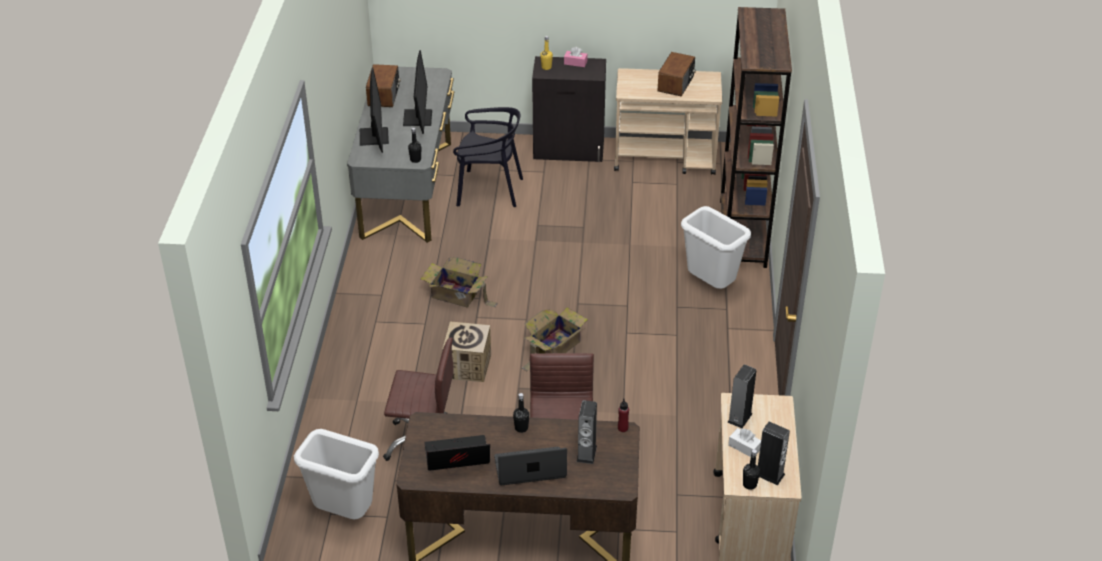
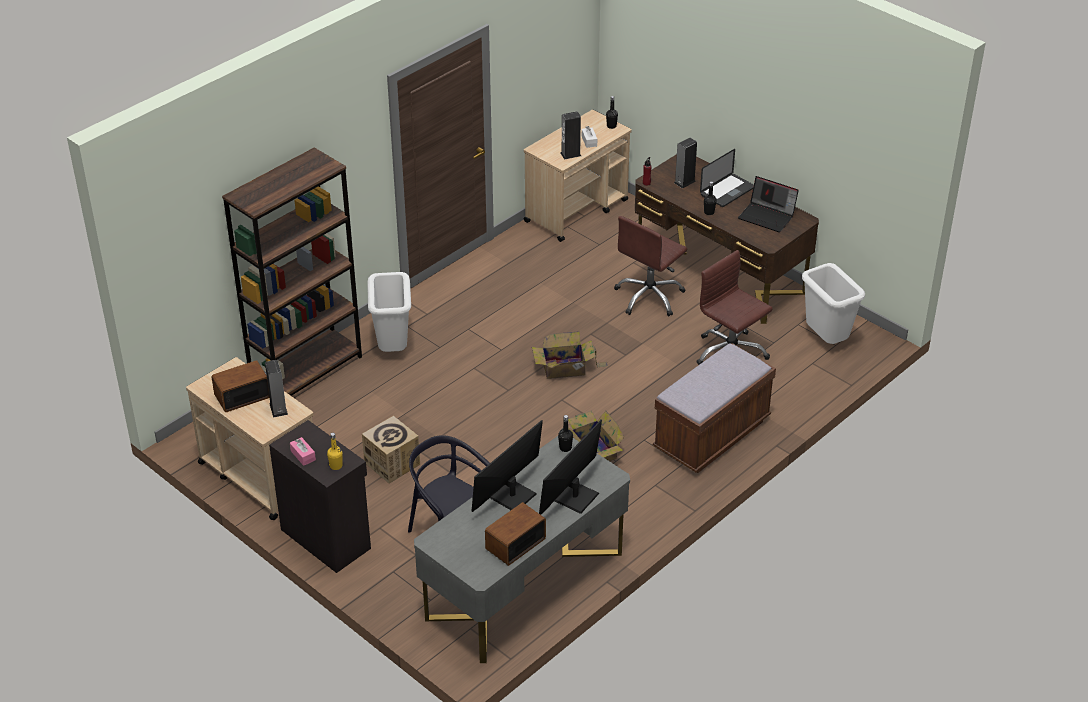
camera: 140 degrees left, 0 degrees up
cardboard box [442,321,491,382] -> cardboard box moved to [362,416,420,483]
laptop [494,447,567,485] -> laptop turned 75 degrees counterclockwise [700,149,754,207]
speaker [758,422,790,485] -> speaker moved to [265,360,288,418]
none -> brown bench [653,343,776,473]

